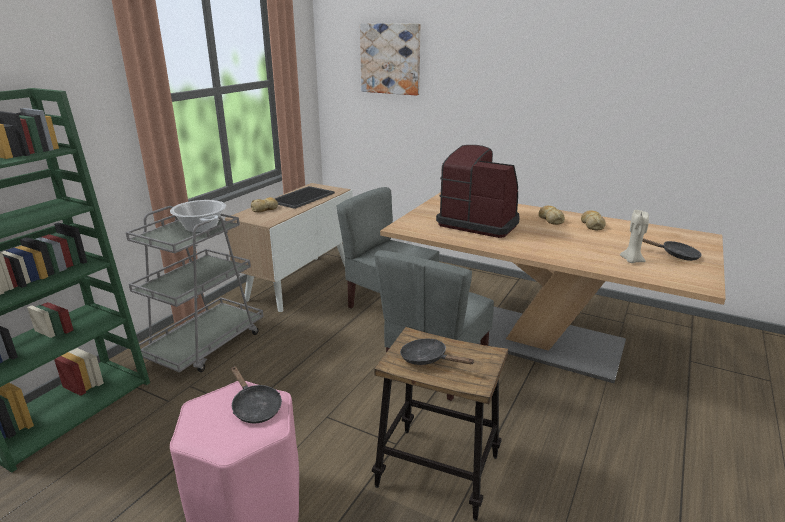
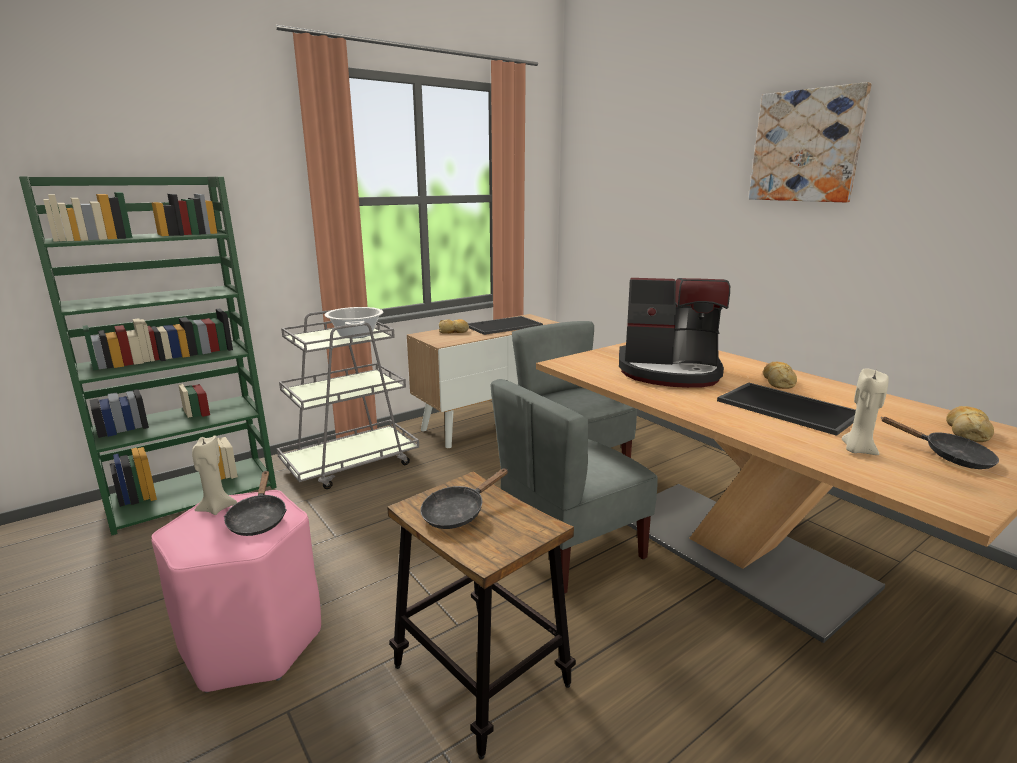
camera: 25 degrees right, 5 degrees down
picture [360,23,421,96] -> picture moved to [749,82,872,203]
black frying pan [400,339,475,365] -> black frying pan turned 105 degrees counterclockwise [420,469,508,529]
coffee machine [436,145,520,238] -> coffee machine turned 135 degrees clockwise [619,278,730,388]
bread [581,210,606,230] -> bread moved to [946,406,994,442]
none -> beige candle [192,435,237,515]
none -> tray [717,383,856,436]

